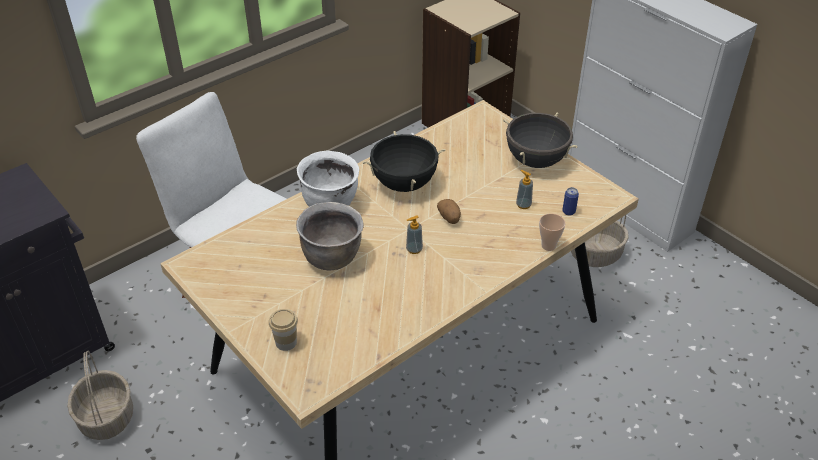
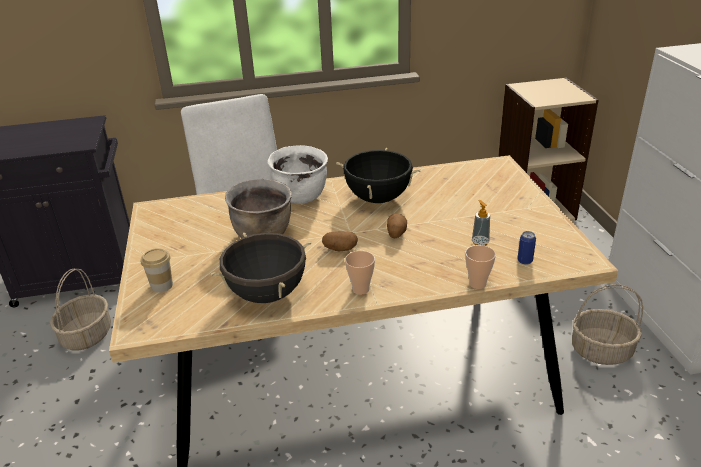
camera: 30 degrees right, 10 degrees down
soap dispenser [406,215,423,254] -> potato [322,231,358,251]
black cooking pot [503,112,578,168] -> black cooking pot moved to [211,232,312,303]
none -> cup [345,251,375,295]

